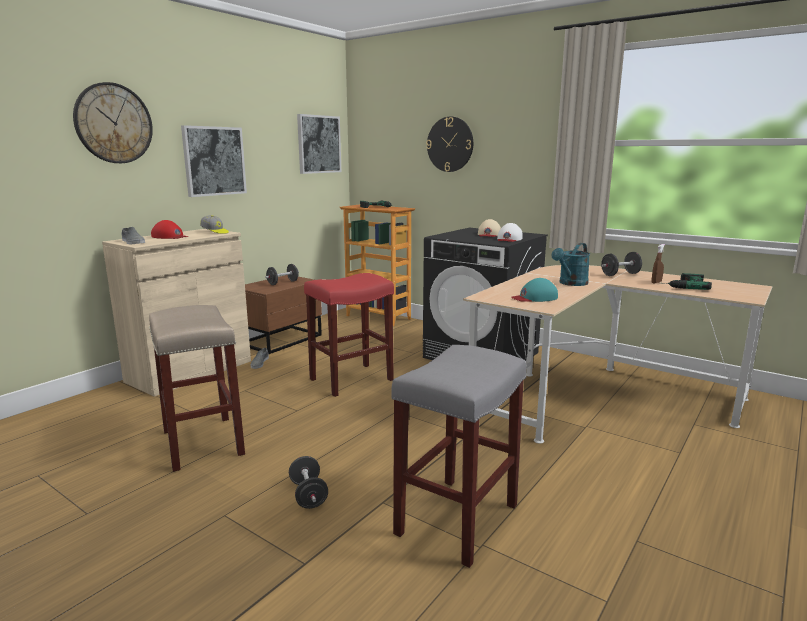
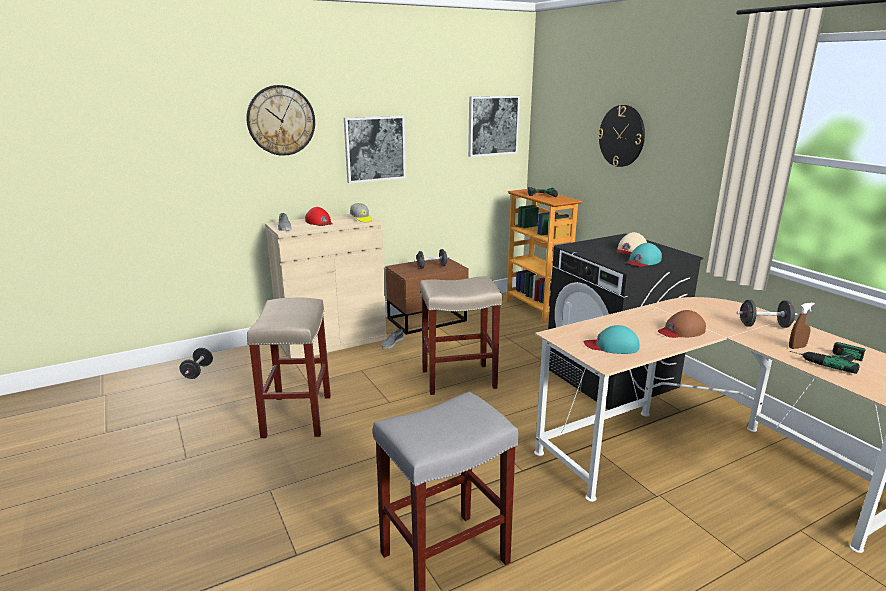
camera: 25 degrees right, 5 degrees up
black dumbbell [289,456,328,509] -> black dumbbell moved to [180,348,213,379]
red stool [304,273,394,397] -> beige stool [420,276,502,395]
white cap [497,223,523,242] -> turquoise cap [626,243,662,267]
turquoise watering can [551,243,590,286] -> brown cap [658,310,706,338]

